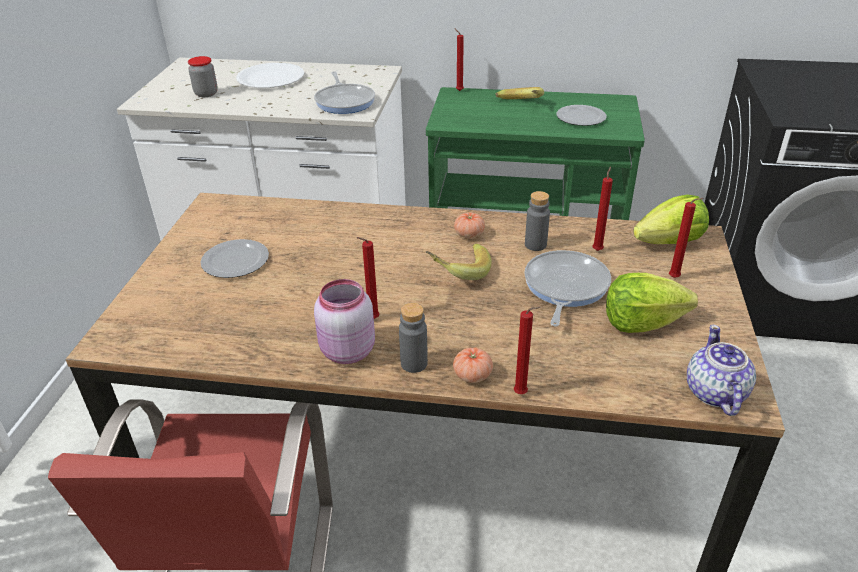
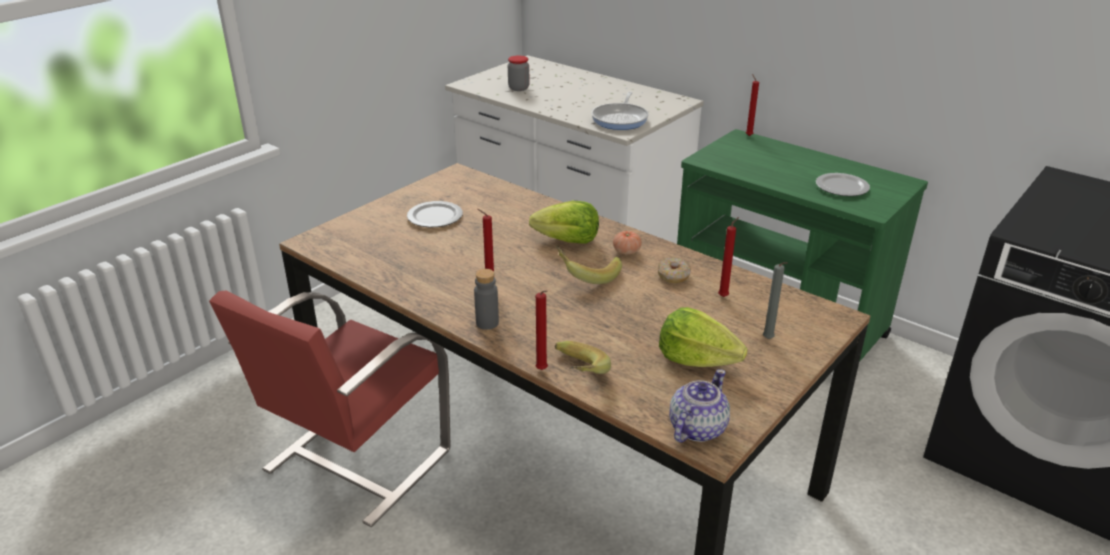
camera: 30 degrees right, 5 degrees down
white plate [236,63,304,88] -> none
pink jar [314,279,375,364] -> none
tomato [453,348,493,383] -> none
banana [495,87,544,99] -> banana moved to [555,341,611,374]
frying pan [524,250,611,326] -> none
grey bottle [525,191,550,251] -> donut [658,257,691,283]
lettuce [633,195,709,244] -> lettuce moved to [529,201,599,244]
red candle [669,198,704,278] -> grey candle [763,262,788,339]

